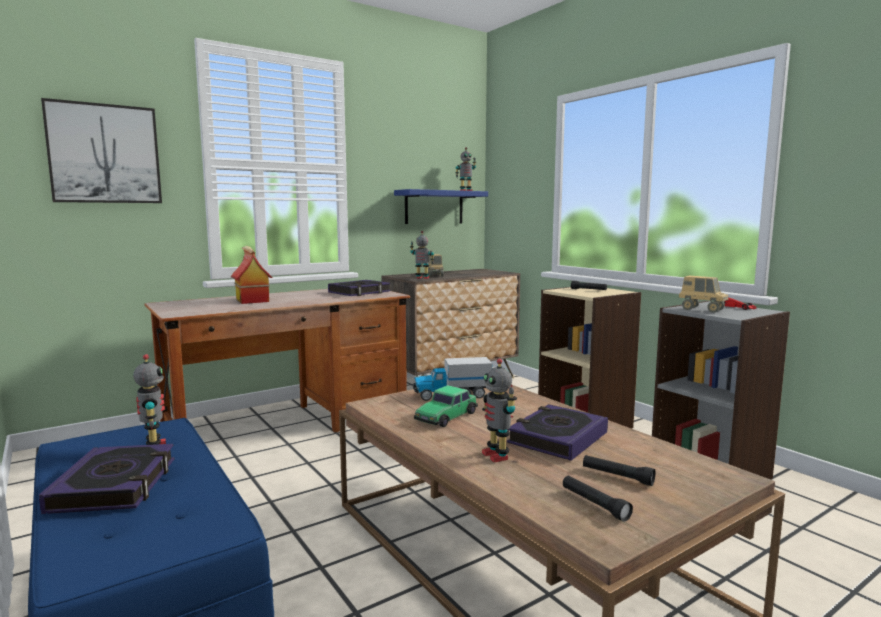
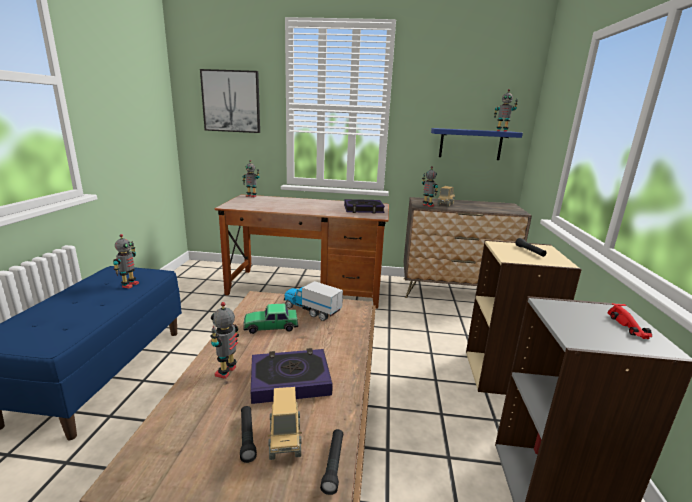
camera: 40 degrees right, 10 degrees up
book [39,444,174,514] -> none
toy house [231,246,272,304] -> none
black flashlight [563,475,633,522] -> black flashlight moved to [320,429,343,495]
toy truck [679,276,729,313] -> toy truck moved to [268,387,302,460]
none -> toy robot [242,160,260,197]

